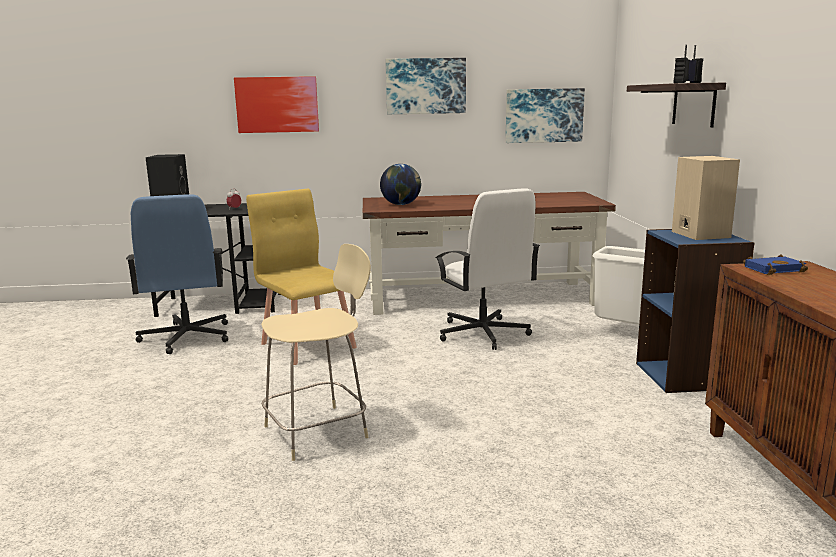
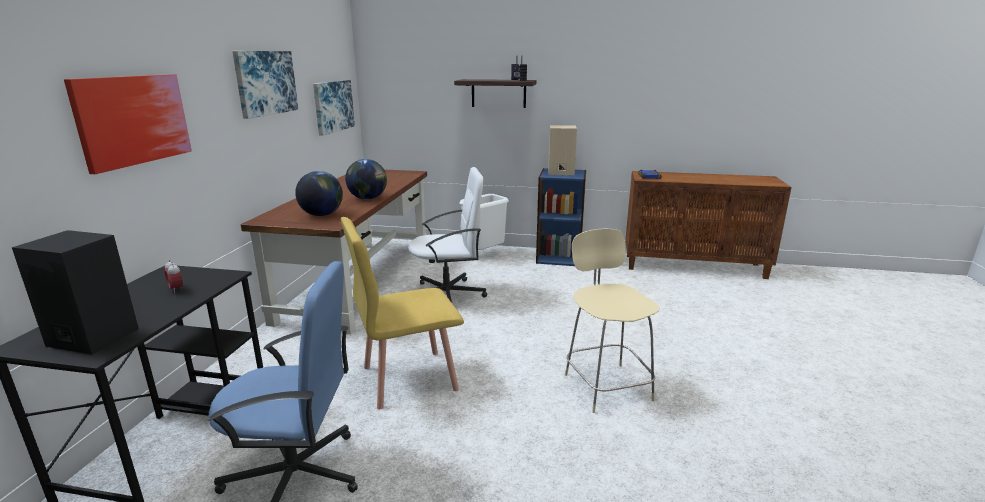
camera: 75 degrees left, 5 degrees up
none -> globe [345,159,387,200]

